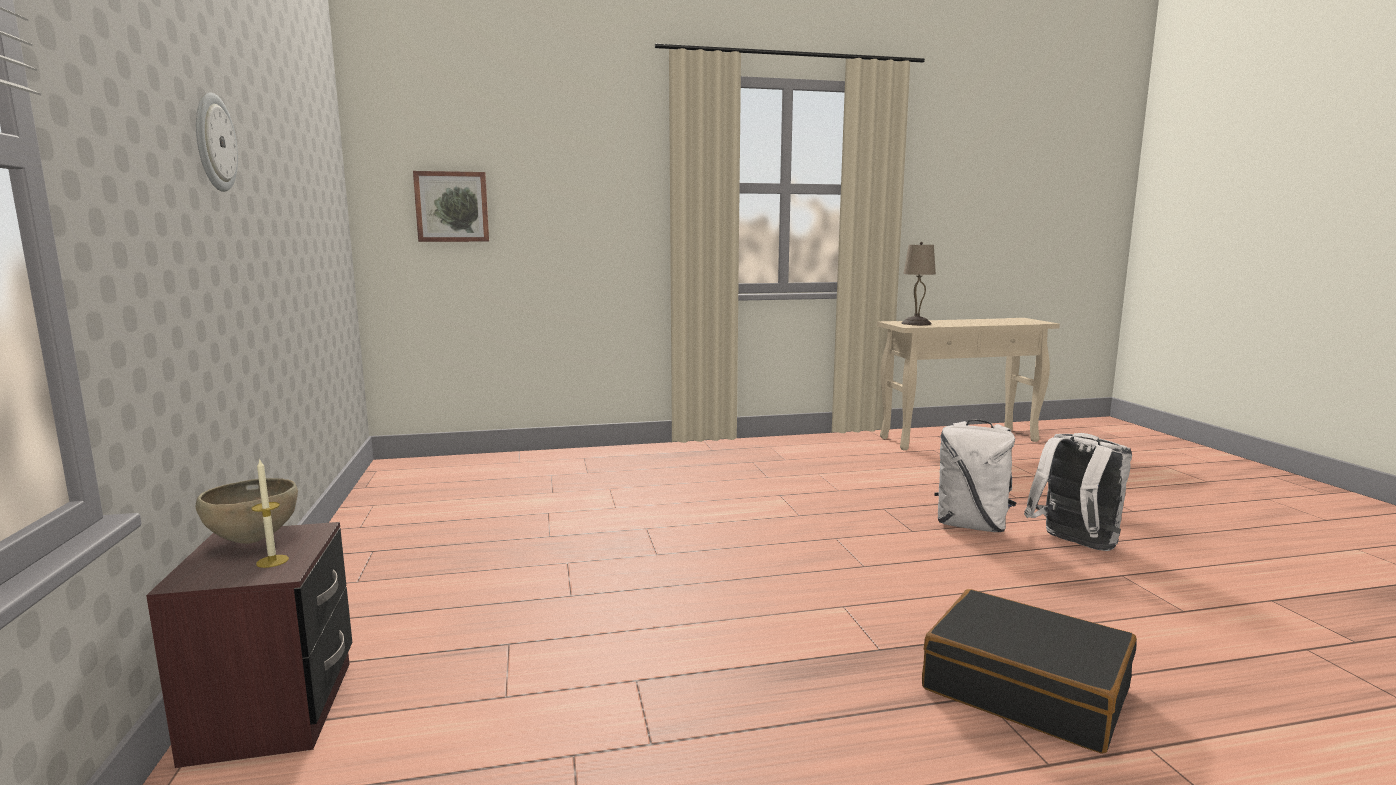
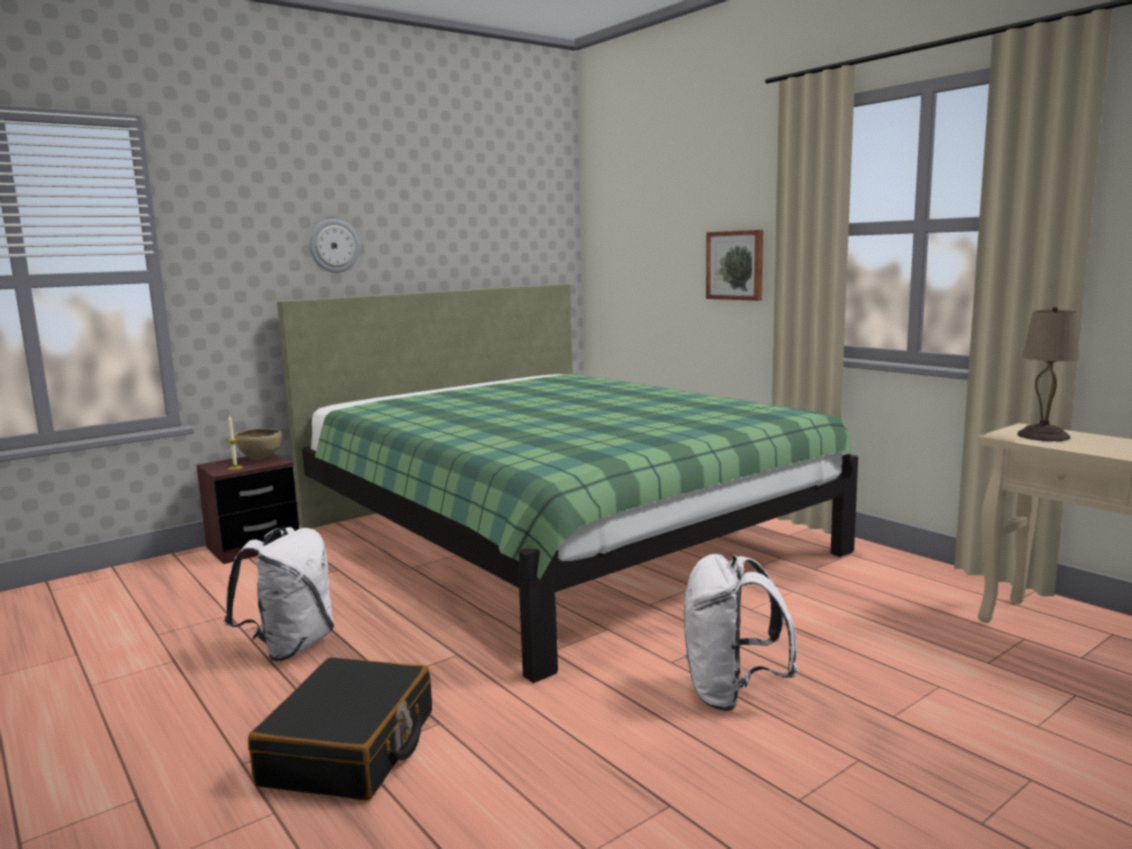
camera: 65 degrees right, 0 degrees up
picture [413,171,489,242] -> picture moved to [706,230,763,301]
white backpack [1024,433,1132,551] -> white backpack moved to [224,527,334,662]
none -> green bed [277,284,858,683]

